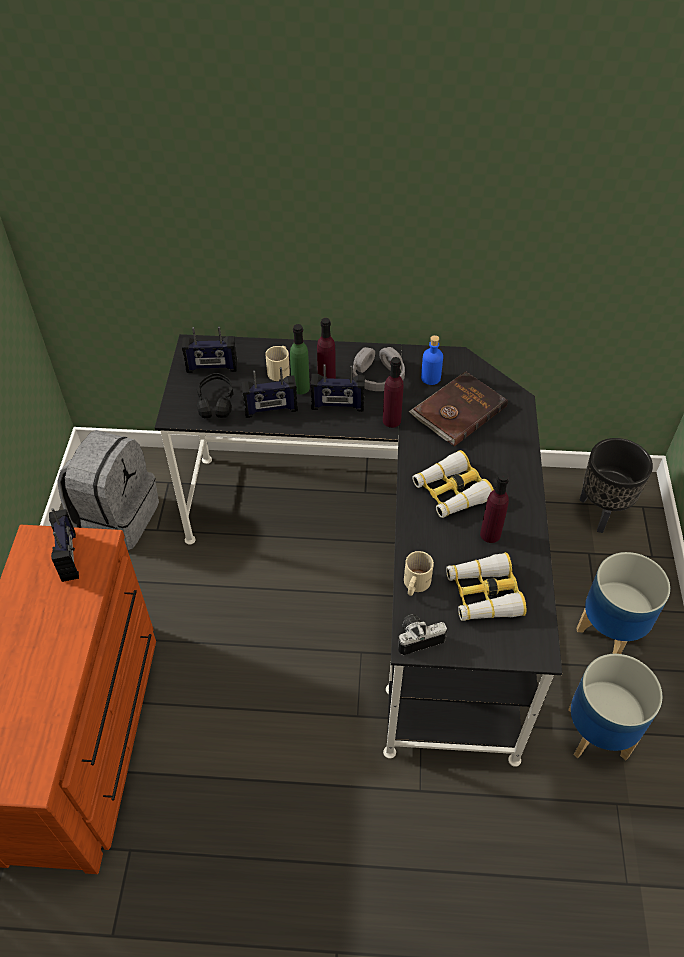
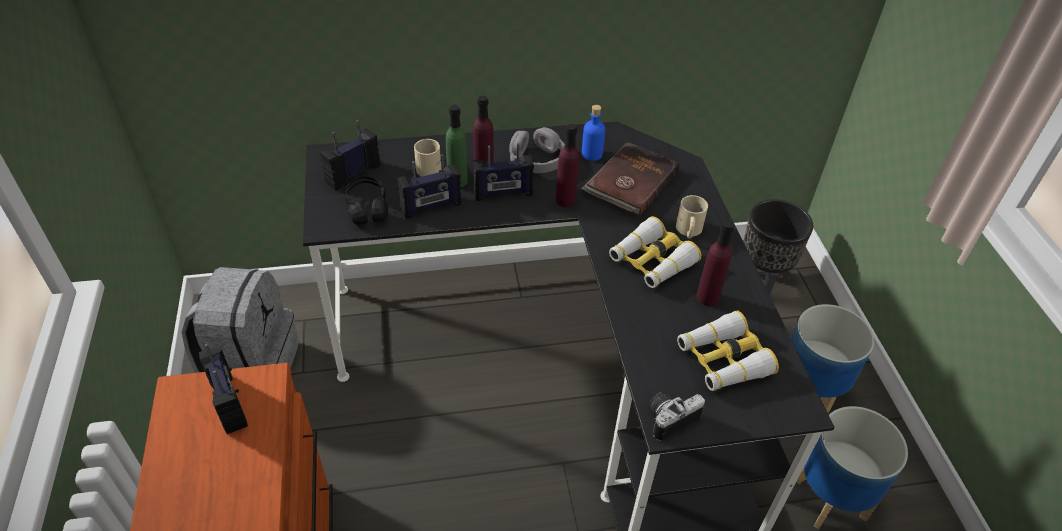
camera: 15 degrees left, 5 degrees down
radio [182,326,237,373] -> radio turned 150 degrees clockwise [320,120,381,190]
beige mug [404,551,434,596] -> beige mug moved to [676,195,708,239]

